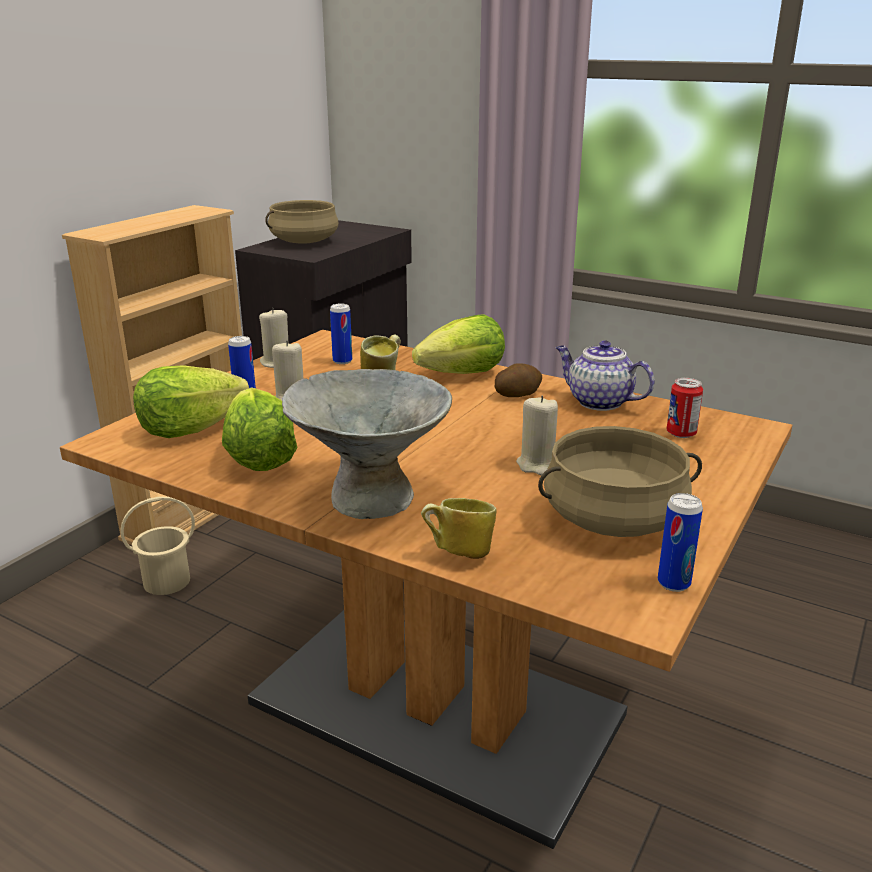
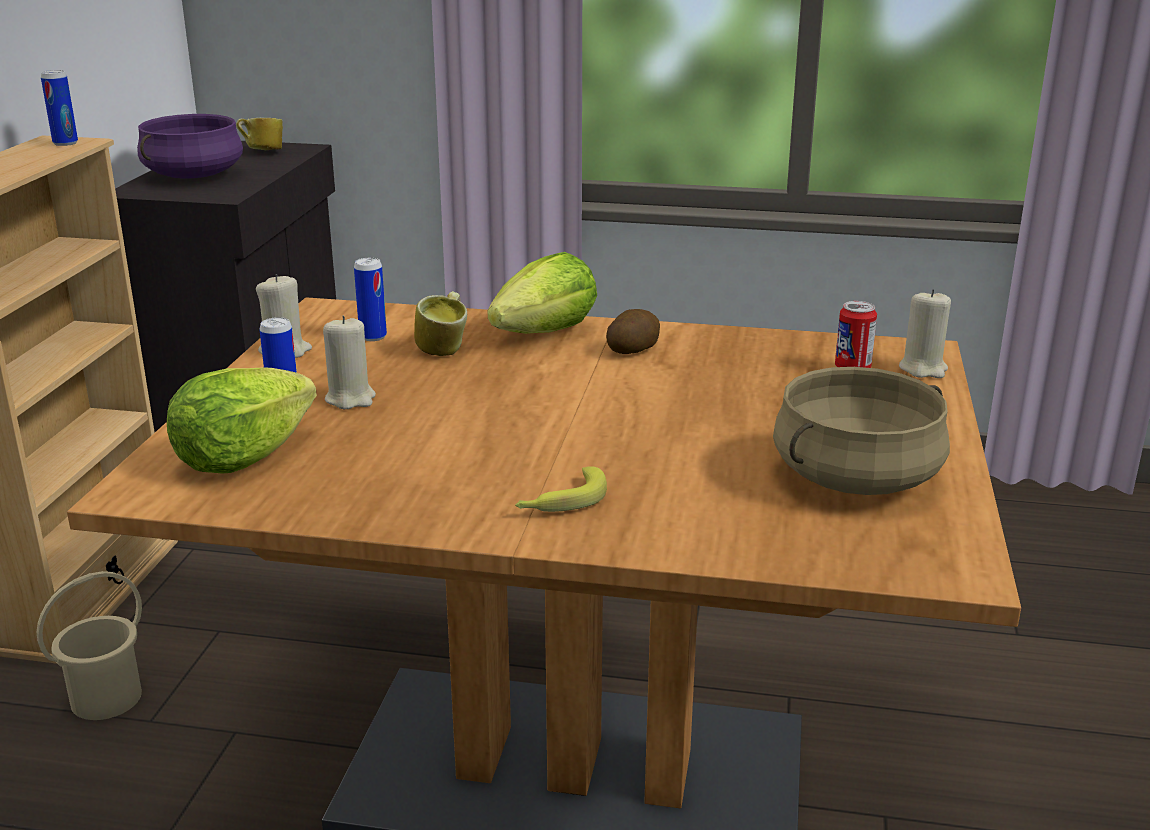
camera: 20 degrees left, 0 degrees up
lettuce [222,387,298,471] -> none
beige cooking pot [265,200,339,244] -> purple cooking pot [137,114,243,179]
grey bowl [282,369,452,519] -> banana [515,466,607,512]
mug [421,498,497,559] -> mug moved to [236,118,283,150]
beige candle [516,396,558,475] -> beige candle moved to [899,289,951,378]
teapot [556,340,655,411] -> none
can [658,493,703,592] -> can moved to [41,70,78,146]

